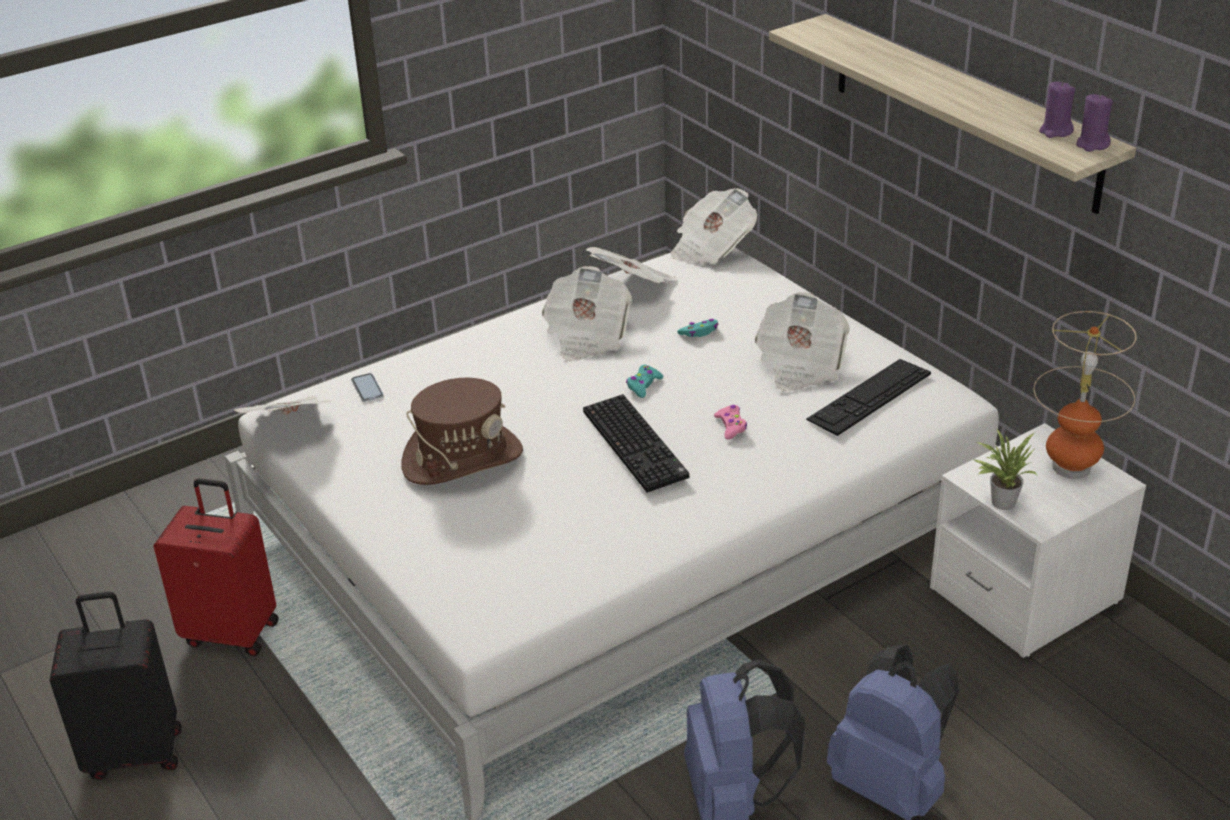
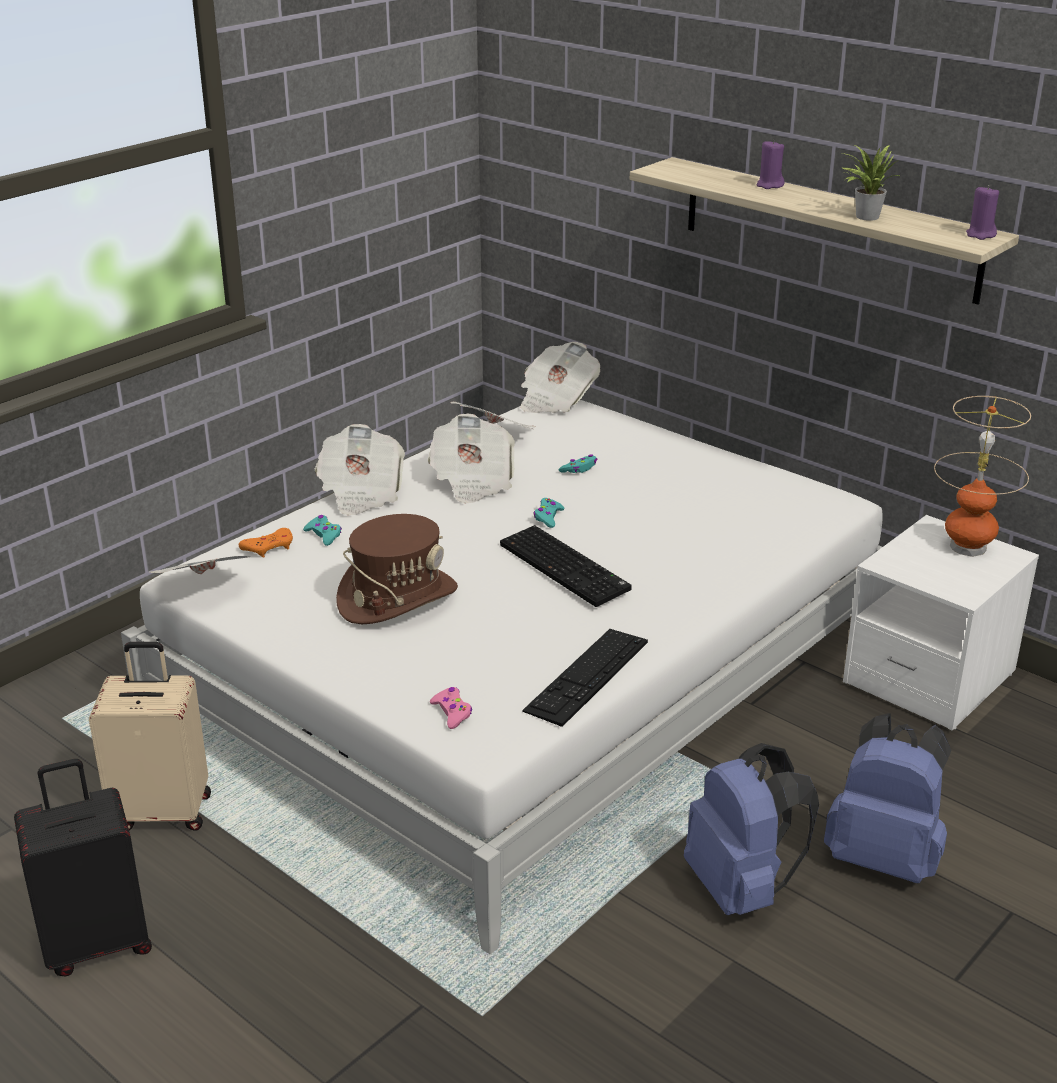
camera: 15 degrees left, 5 degrees down
red suitcase [154,478,279,656] -> beige suitcase [89,642,211,831]
phone [351,373,384,402] -> orange game controller [239,528,293,557]
pink game controller [714,405,747,440] -> pink game controller moved to [430,687,472,729]
newspaper [755,292,850,391] -> newspaper moved to [315,424,405,516]
keyboard [806,359,931,436] -> keyboard moved to [522,629,648,727]
potted plant [974,429,1037,510] -> potted plant moved to [842,145,901,221]
purple candle [1039,81,1075,138] -> purple candle moved to [757,139,785,189]
none -> turquoise game controller [303,515,342,546]

